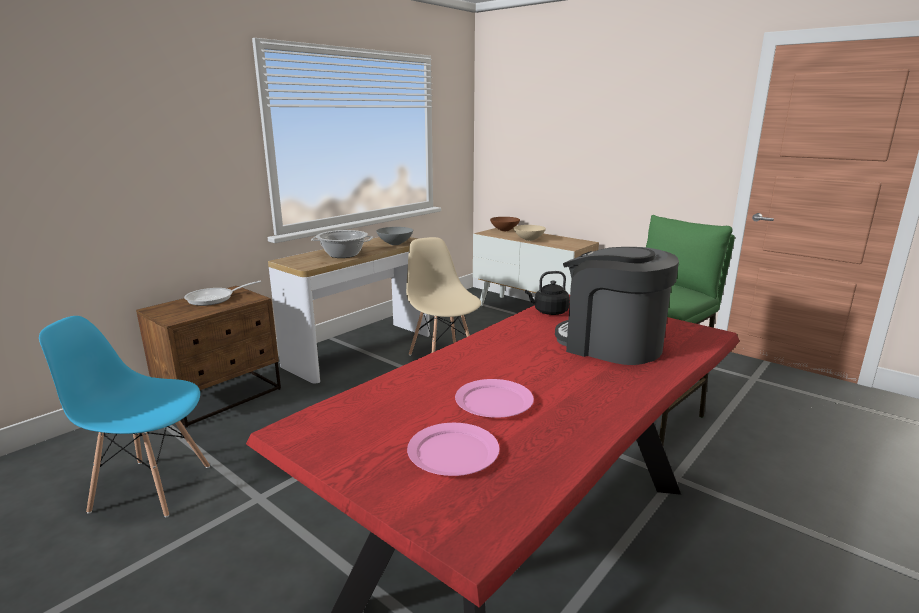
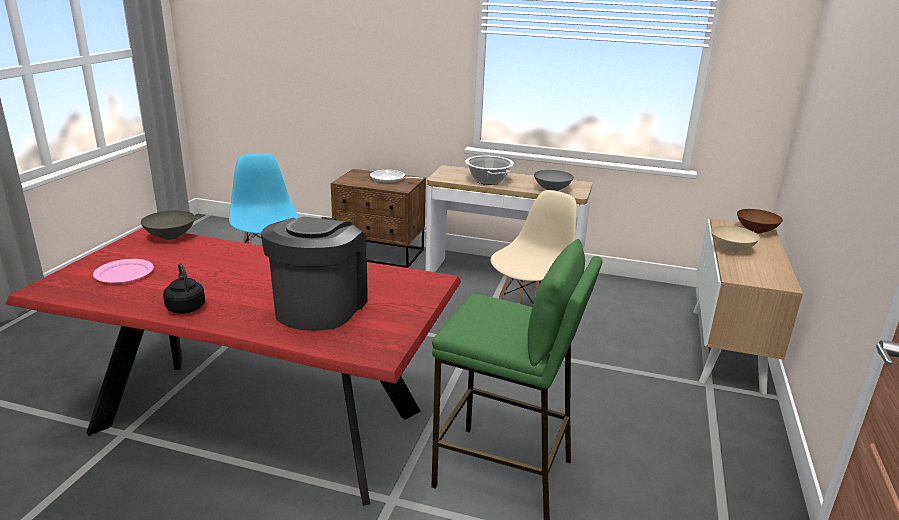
camera: 65 degrees right, 5 degrees up
pink plate [455,379,534,418] -> none
black kettle [525,271,570,315] -> black kettle moved to [163,263,205,314]
none -> grey bowl [141,210,195,240]

